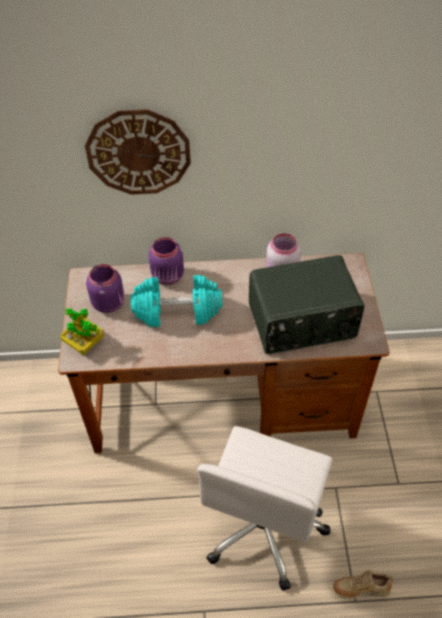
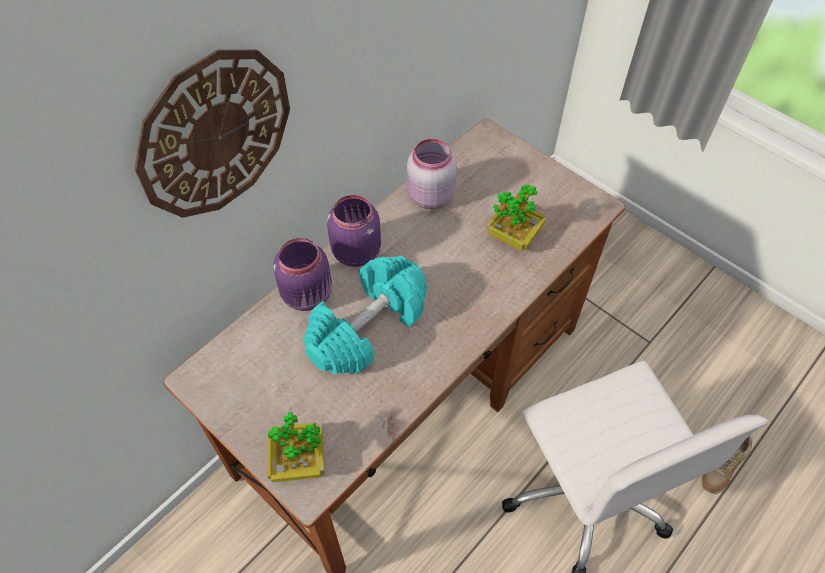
camera: 45 degrees left, 5 degrees up
purple jar [86,264,125,313] -> purple jar moved to [327,195,381,267]
radio [249,255,365,354] -> potted plant [486,184,546,251]

